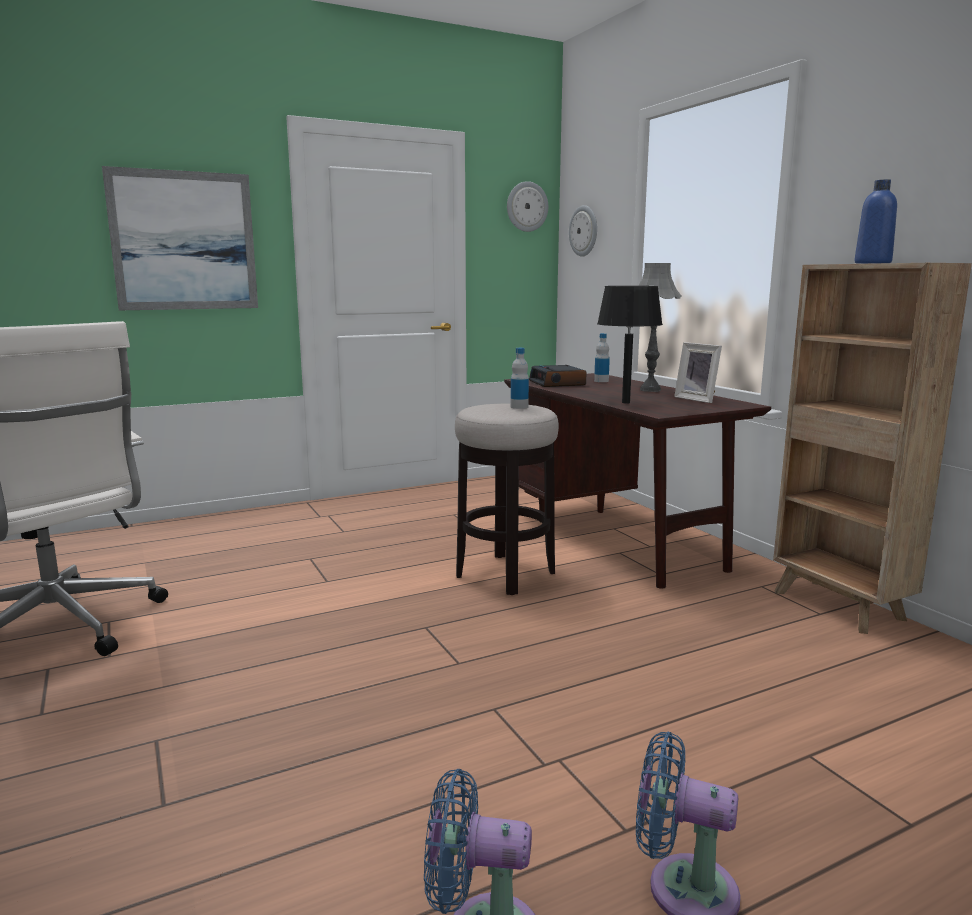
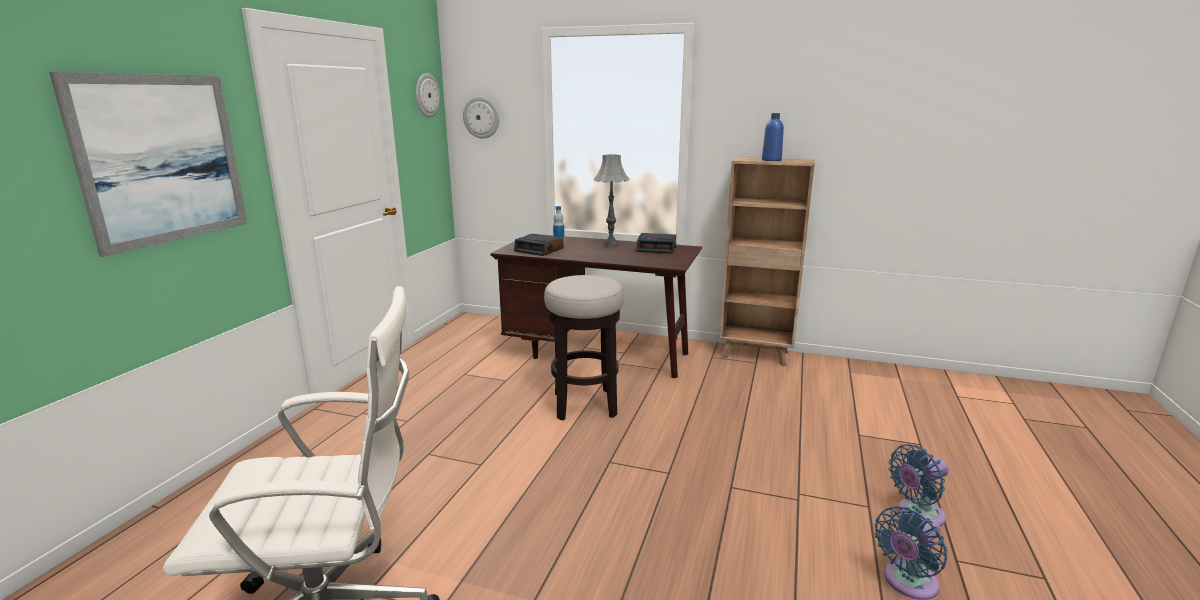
camera: 45 degrees left, 5 degrees up
bottle [511,348,529,409] -> none
black table lamp [597,286,663,404] -> none
picture frame [674,342,722,403] -> alarm clock [637,233,676,253]

